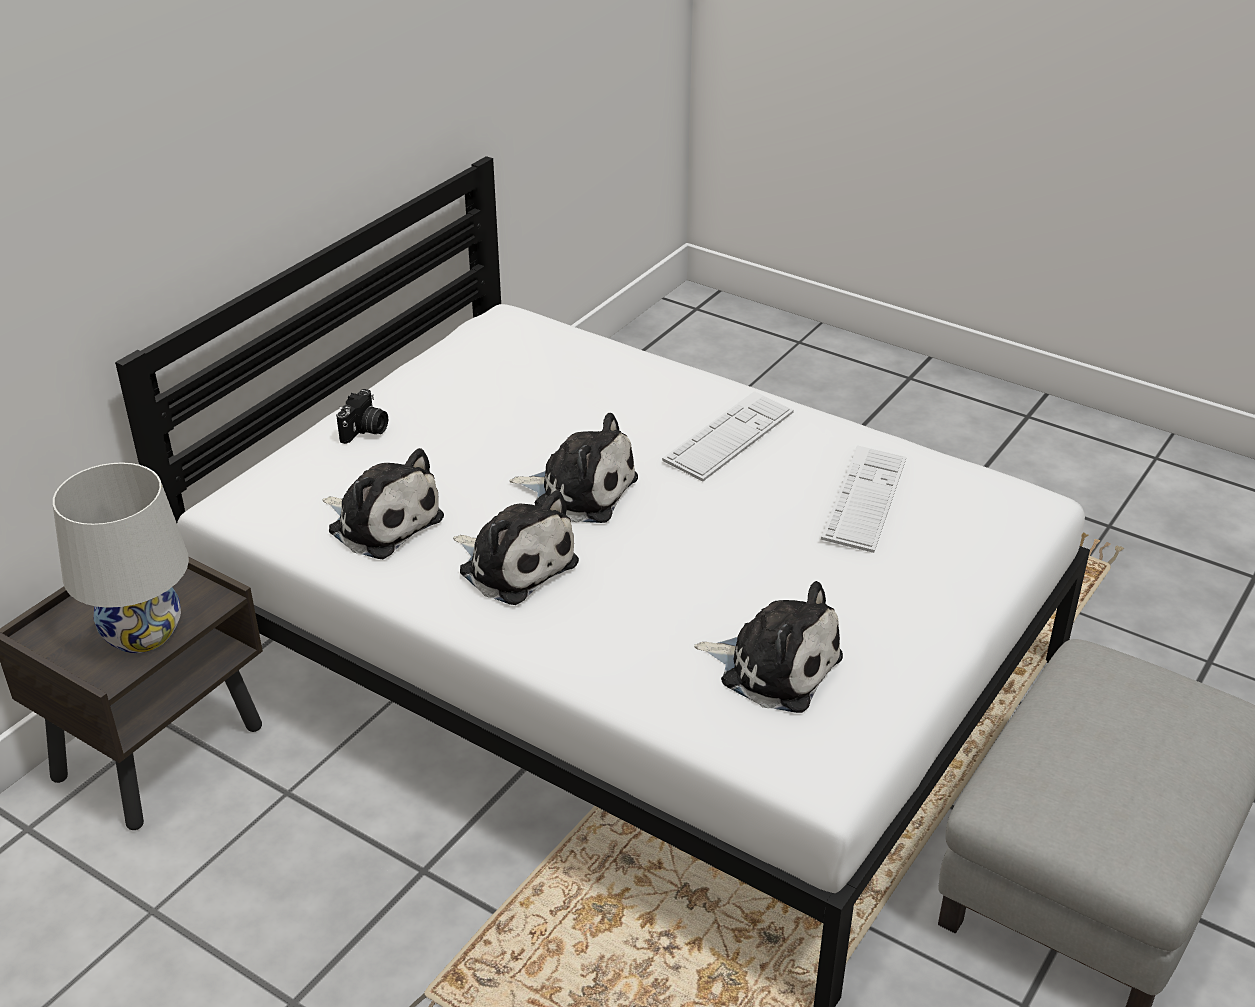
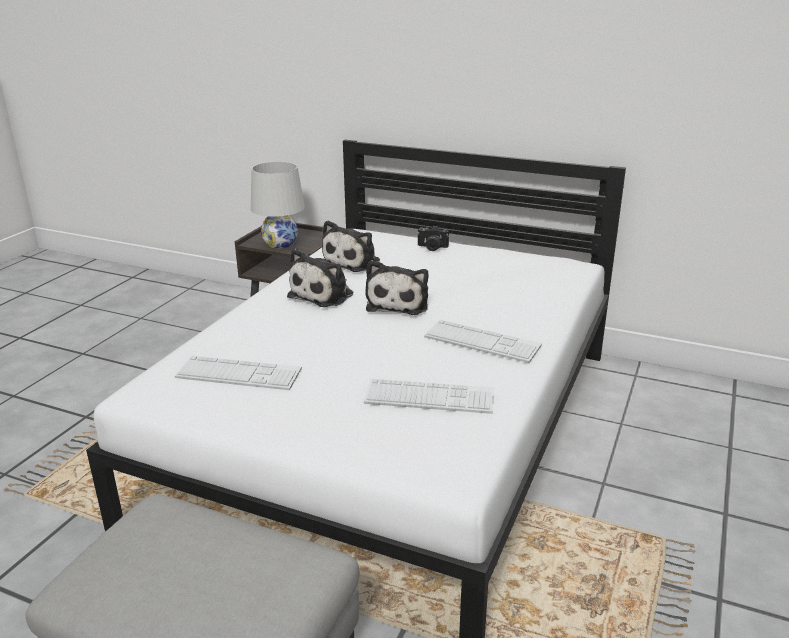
camera: 80 degrees right, 10 degrees down
plush toy [694,581,843,713] -> keyboard [175,356,302,390]

